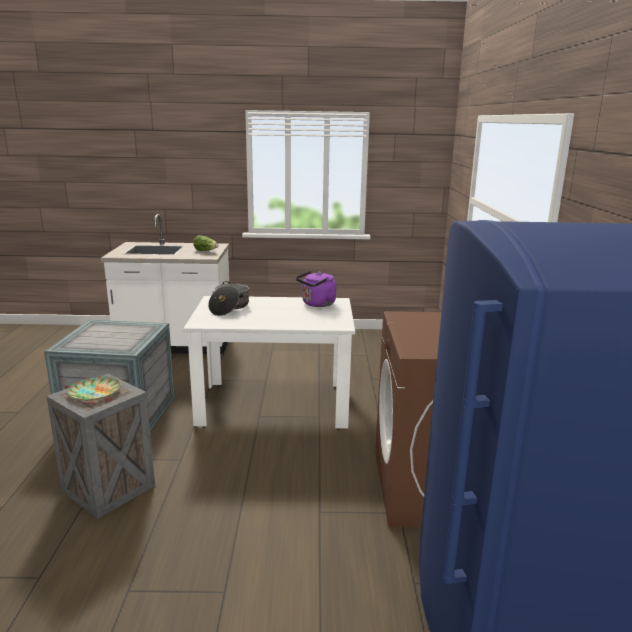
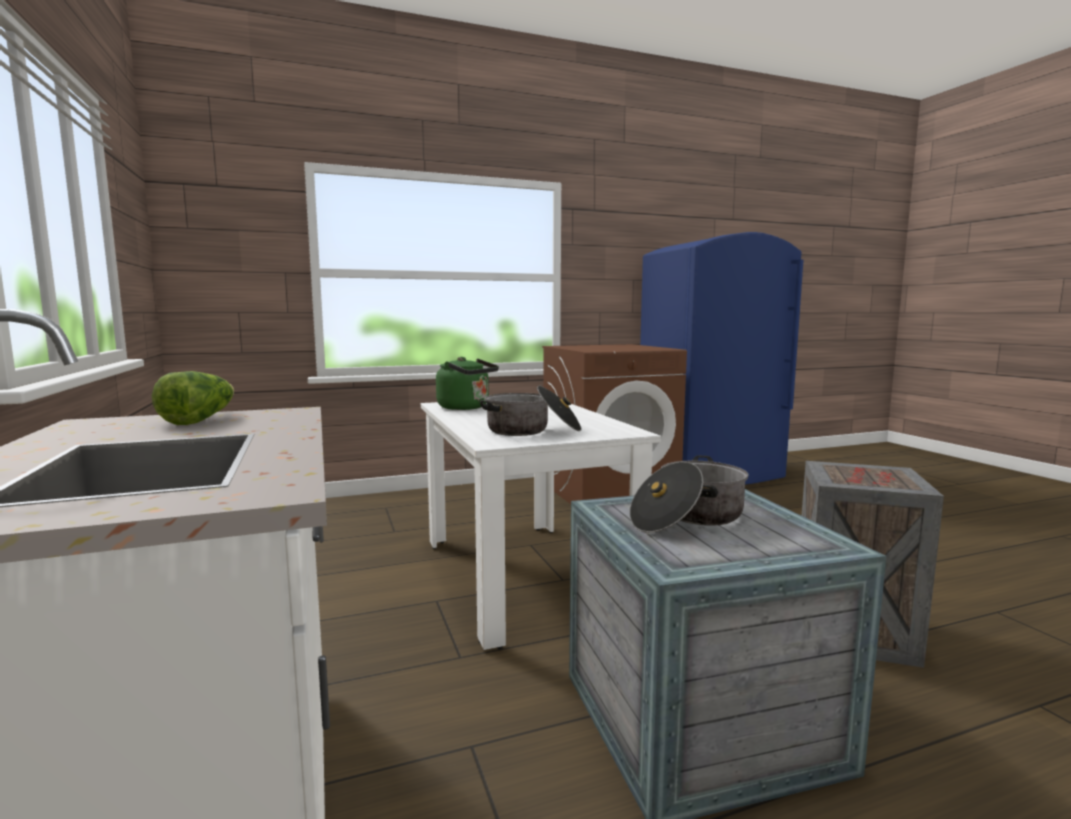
camera: 110 degrees left, 10 degrees down
plate [67,377,121,401] -> none
purple kettle [296,271,336,307] -> green kettle [436,357,499,410]
none -> cooking pot [629,455,748,533]

